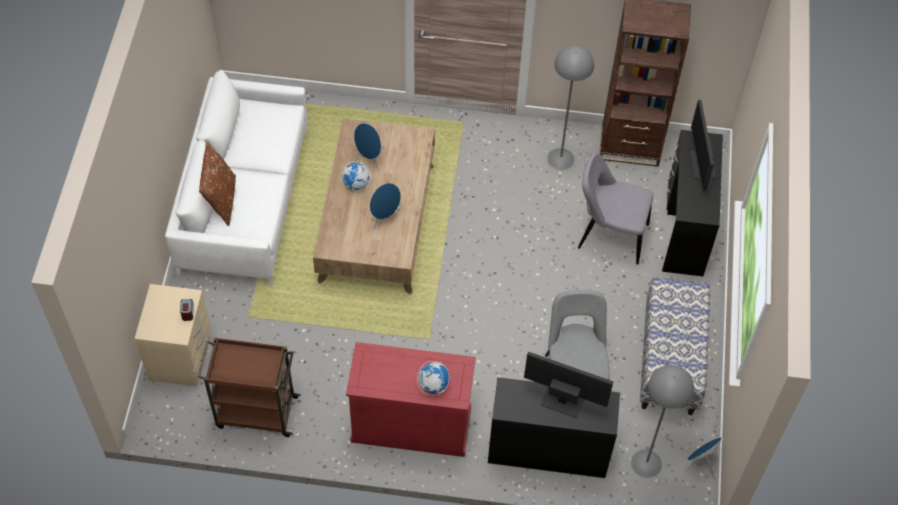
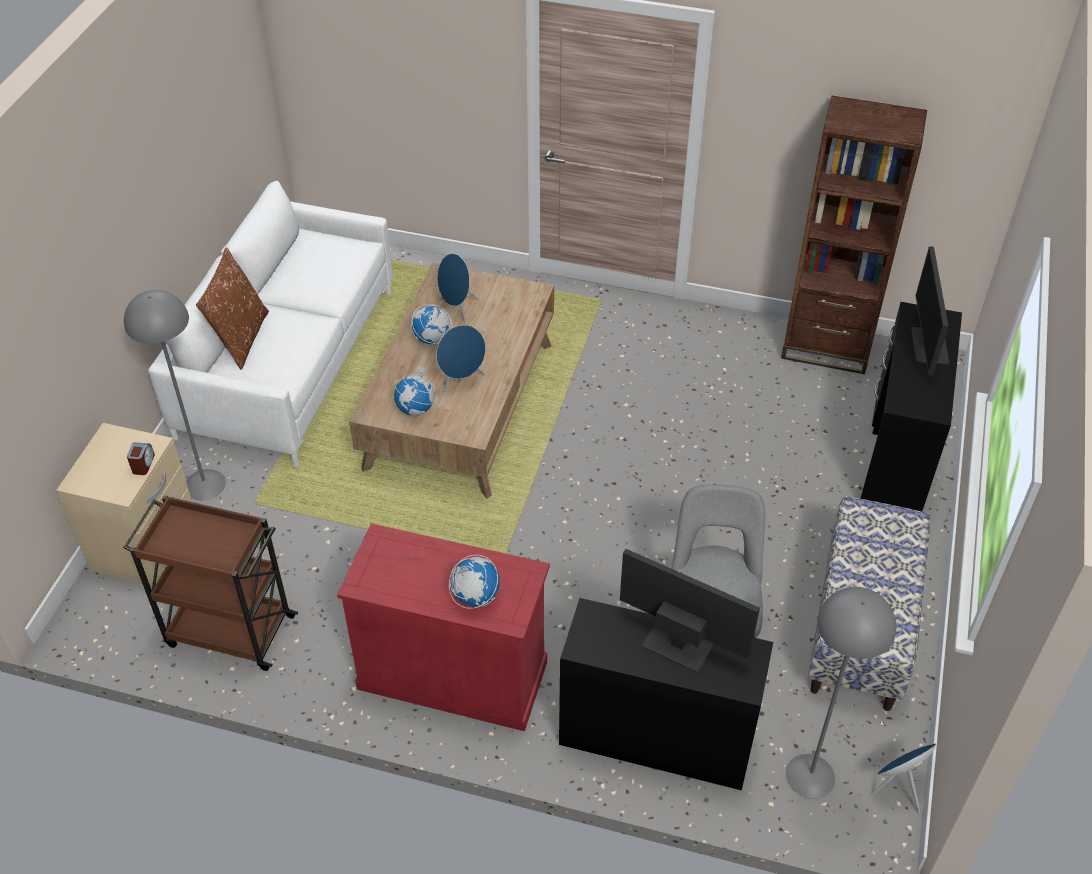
camera: 10 degrees right, 10 degrees down
grey floor lamp [547,45,594,170] -> grey floor lamp moved to [124,290,226,500]
grey chair [578,152,653,265] -> none
none -> globe [394,366,437,416]

